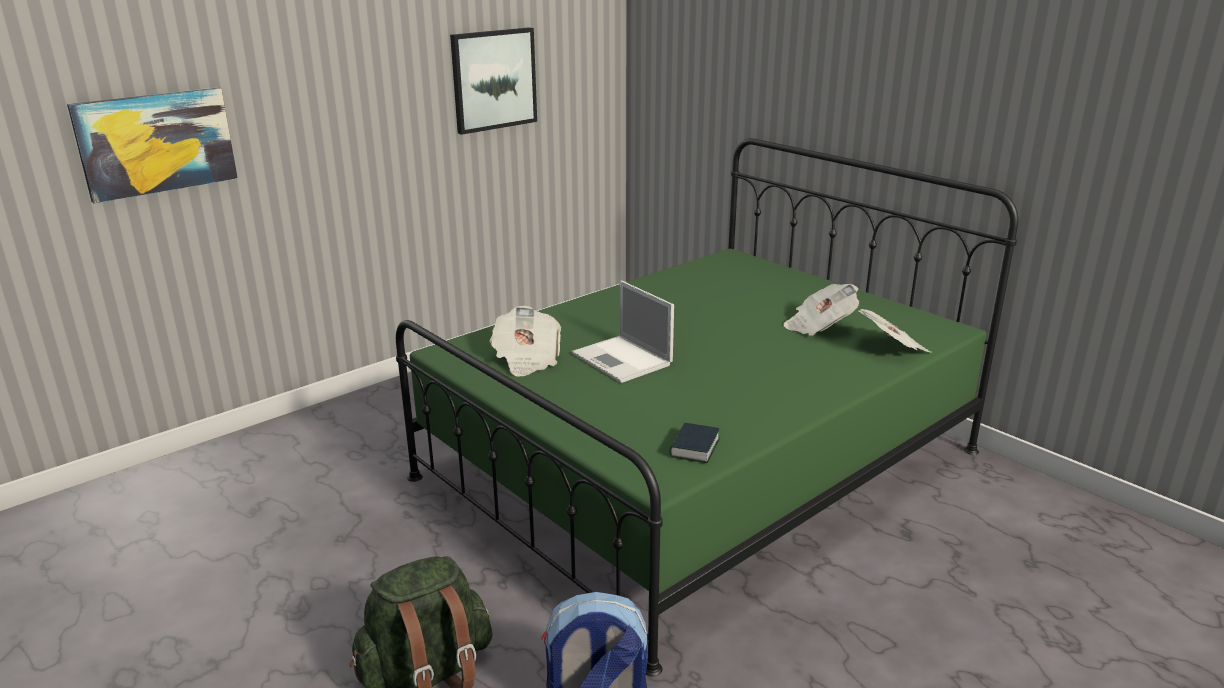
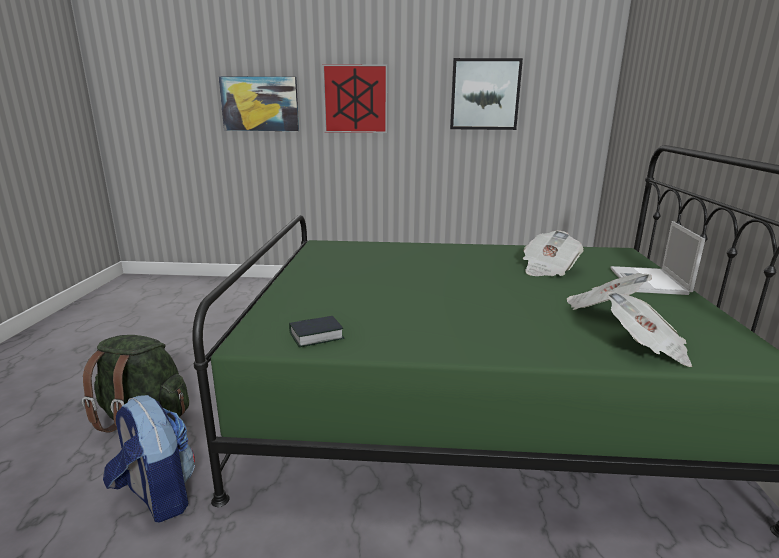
camera: 45 degrees right, 5 degrees down
newspaper [490,306,561,377] -> newspaper moved to [523,230,583,276]
laptop [572,281,674,383] -> laptop moved to [610,221,705,295]
none -> picture [322,64,387,133]

